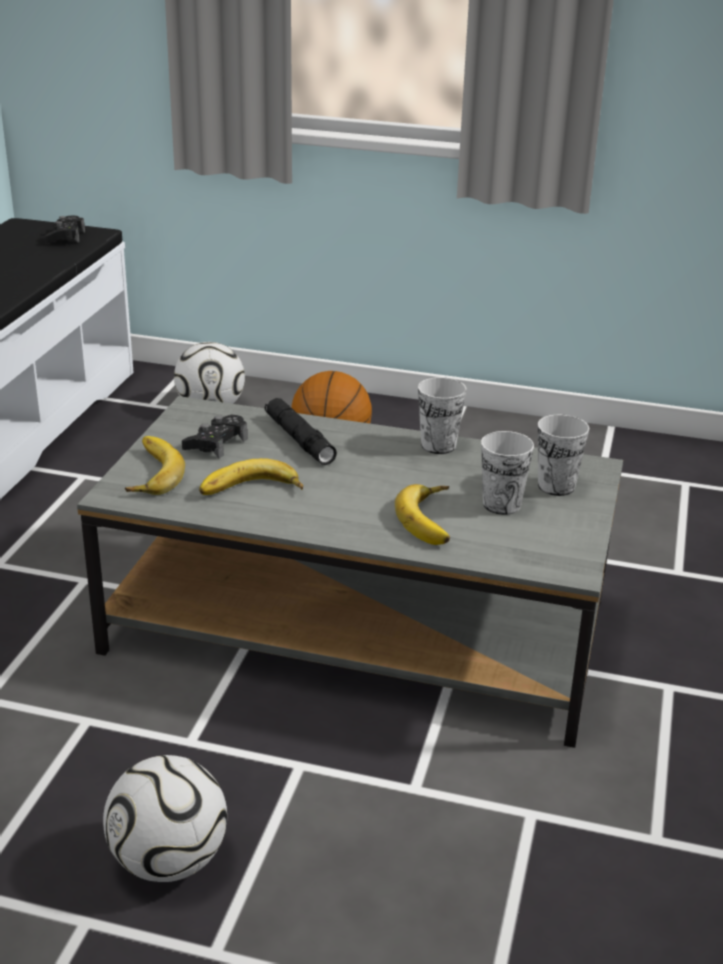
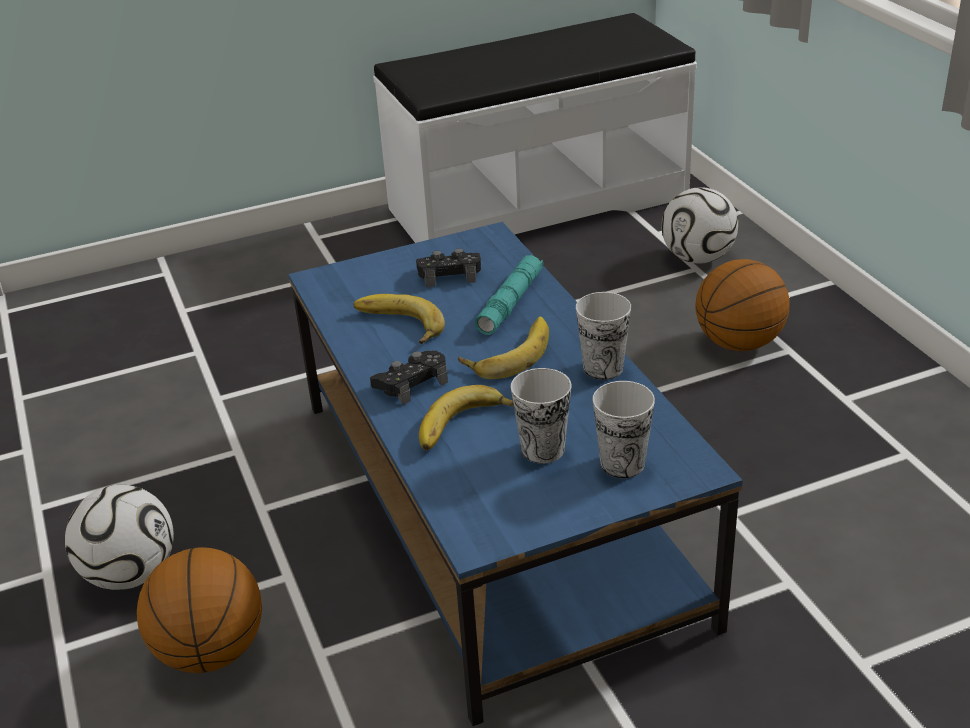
camera: 55 degrees right, 5 degrees up
black game controller [44,216,85,244] -> black game controller moved to [370,351,448,405]
grey coffee table [77,396,623,748] -> blue coffee table [288,222,743,726]
banana [125,436,185,495] -> banana moved to [458,317,549,379]
black flashlight [265,398,337,465] -> turquoise flashlight [475,255,544,335]
none -> basketball [137,547,262,673]

